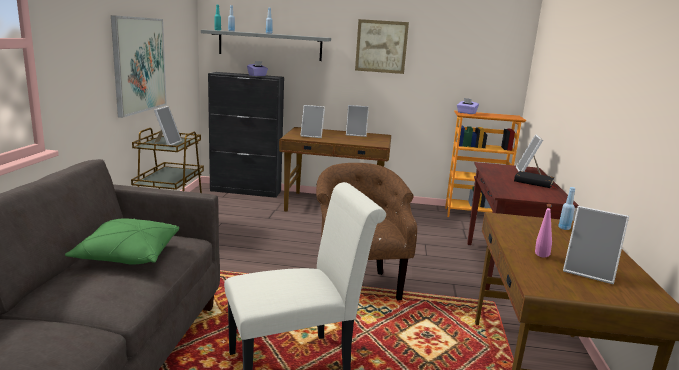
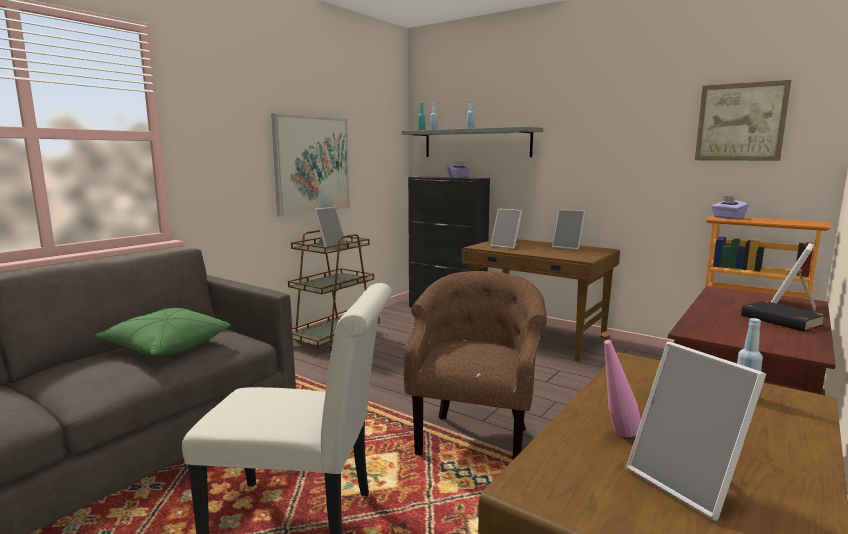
camera: 30 degrees right, 5 degrees down
picture [355,19,409,74] -> picture moved to [695,80,791,161]

